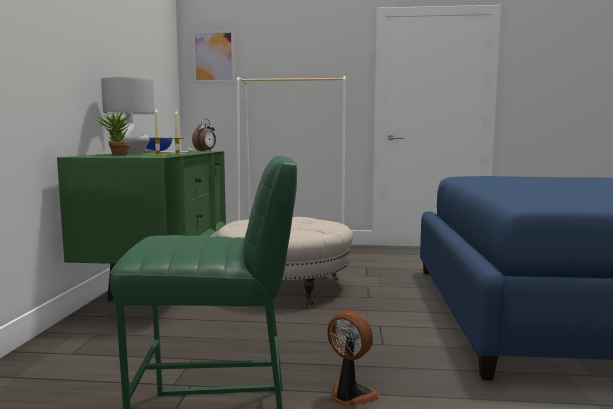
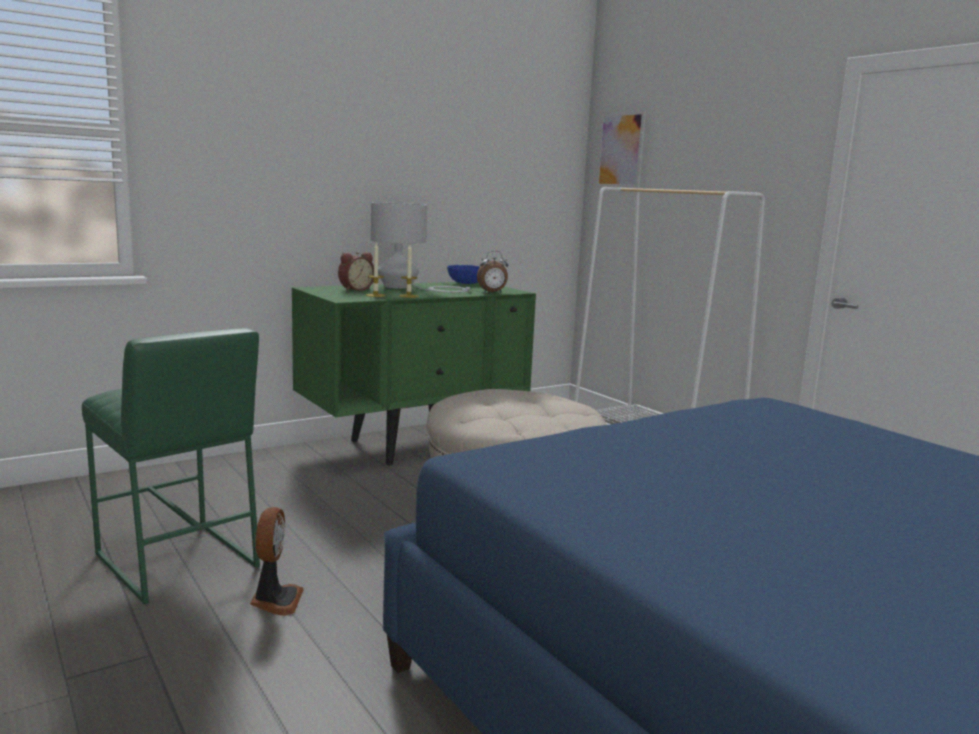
camera: 50 degrees right, 5 degrees up
potted plant [97,112,131,155] -> alarm clock [338,252,374,291]

